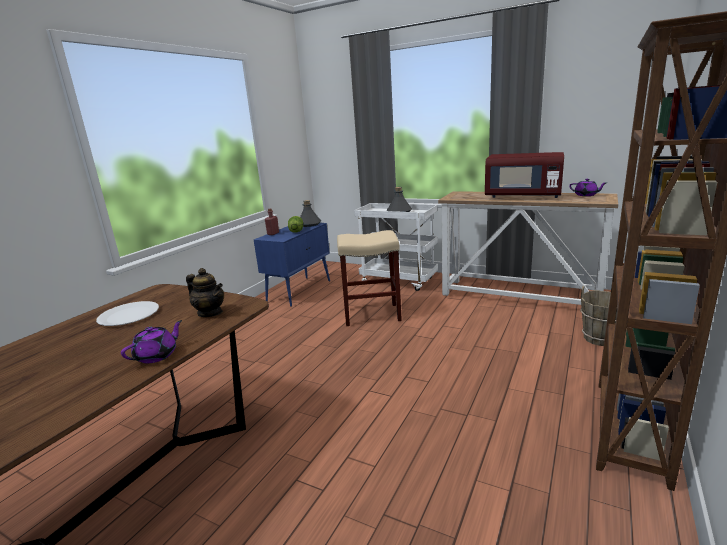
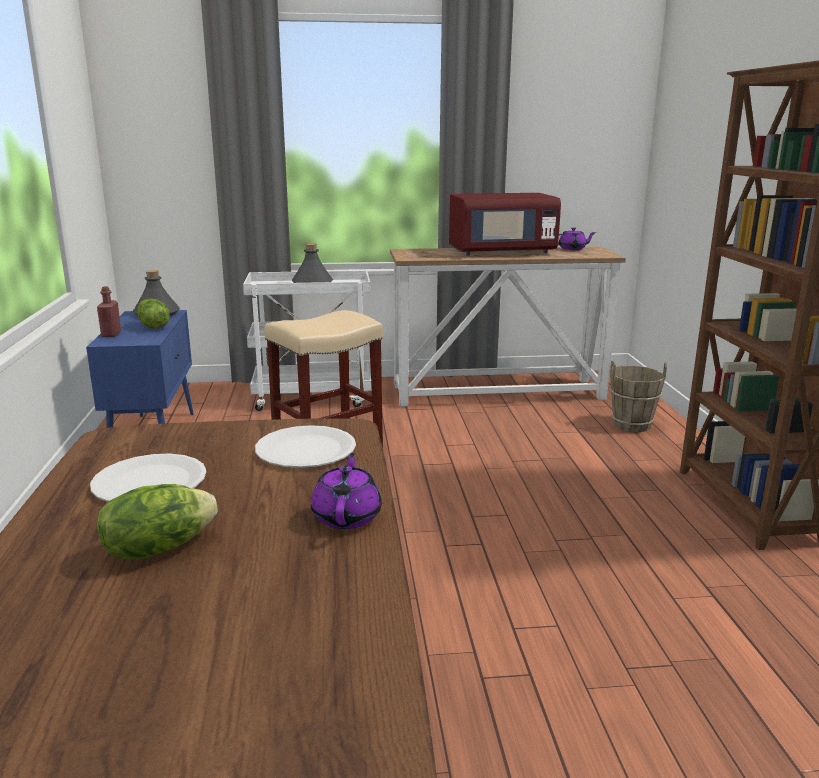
camera: 35 degrees left, 0 degrees up
teapot [186,268,224,317] -> white plate [255,425,356,468]
none -> lettuce [97,484,218,559]

